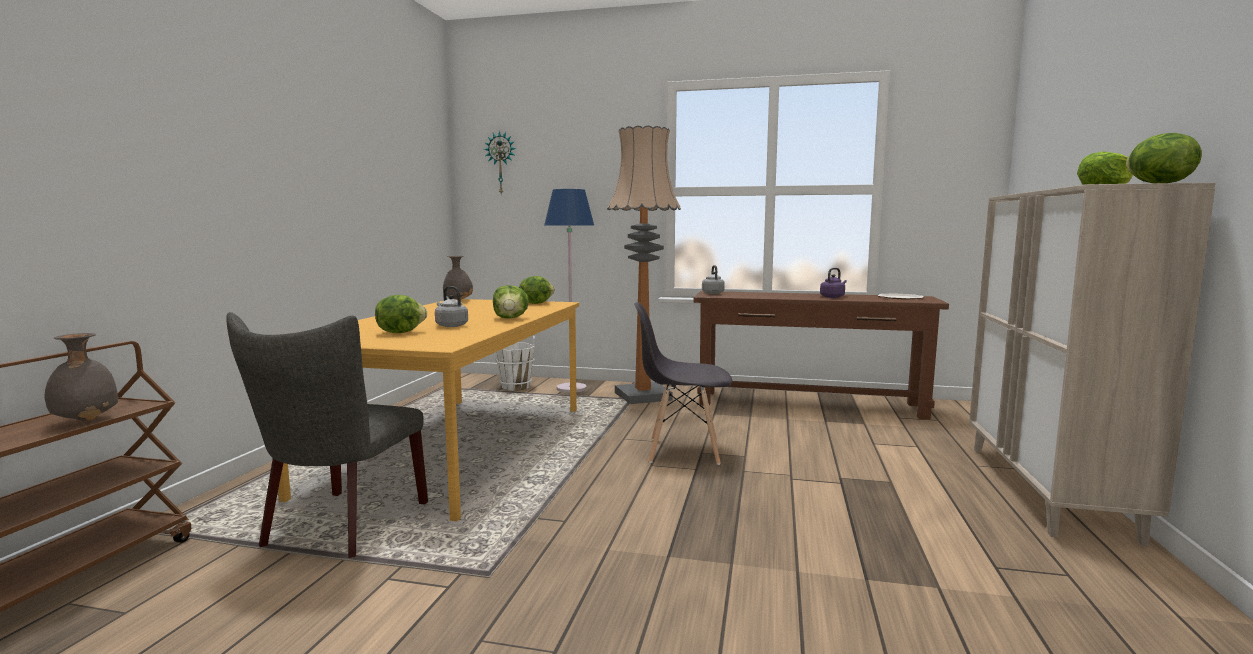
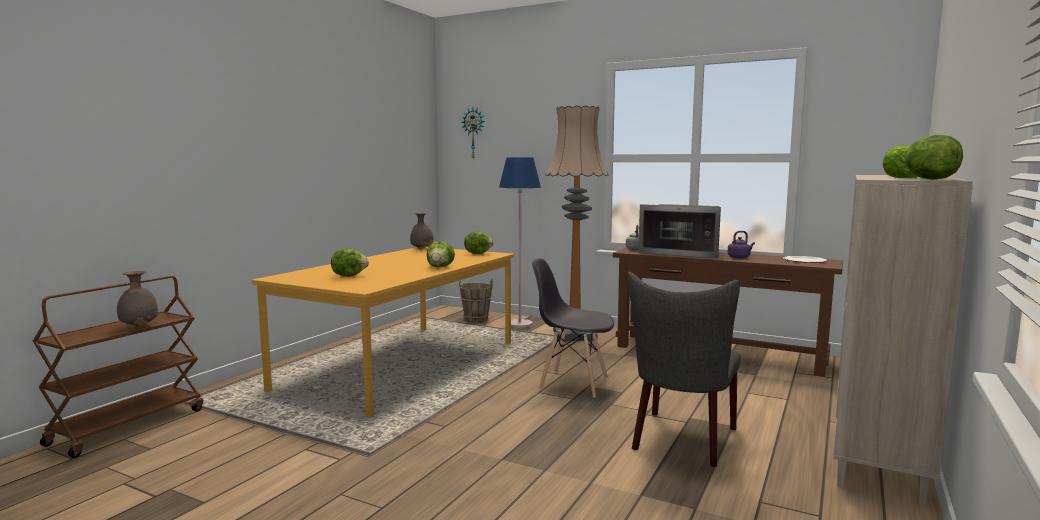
camera: 15 degrees right, 0 degrees up
grey chair [226,312,428,558] -> grey chair moved to [627,272,741,467]
grey kettle [435,286,468,327] -> none
white bucket [495,336,535,391] -> brown bucket [459,278,493,323]
none -> microwave [638,204,721,259]

